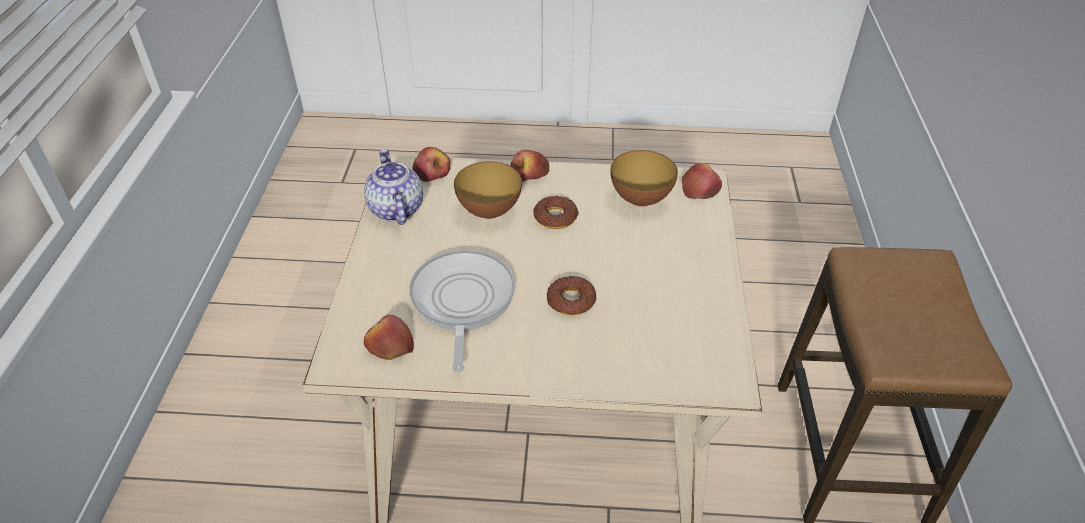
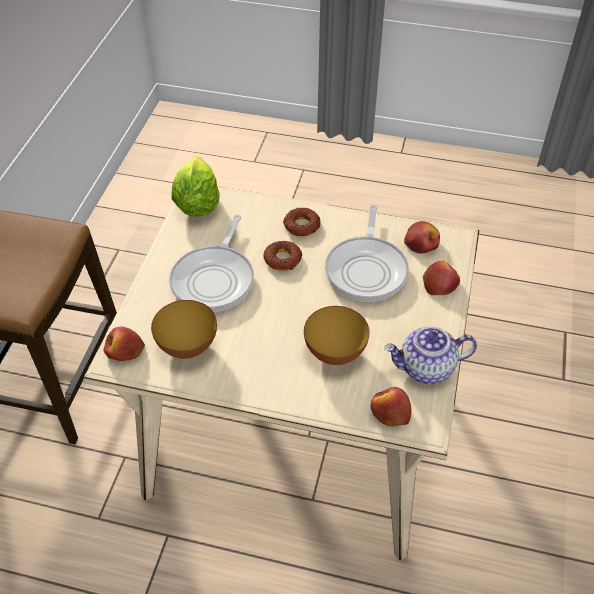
camera: 170 degrees left, 5 degrees up
teapot [364,149,423,225] -> teapot turned 90 degrees clockwise [384,326,477,384]
apple [510,150,549,182] -> apple moved to [423,261,460,295]
donut [533,196,579,229] -> donut moved to [283,207,321,237]
none -> frying pan [169,215,254,312]
none -> lettuce [171,156,219,217]

